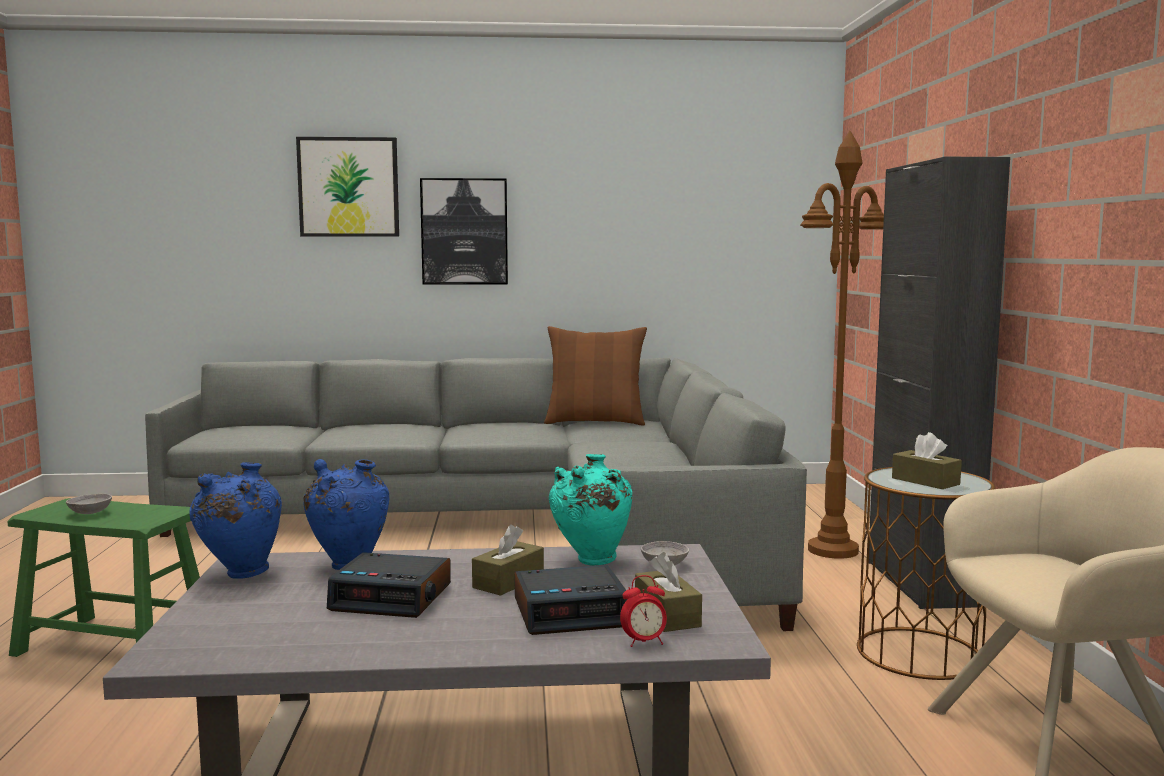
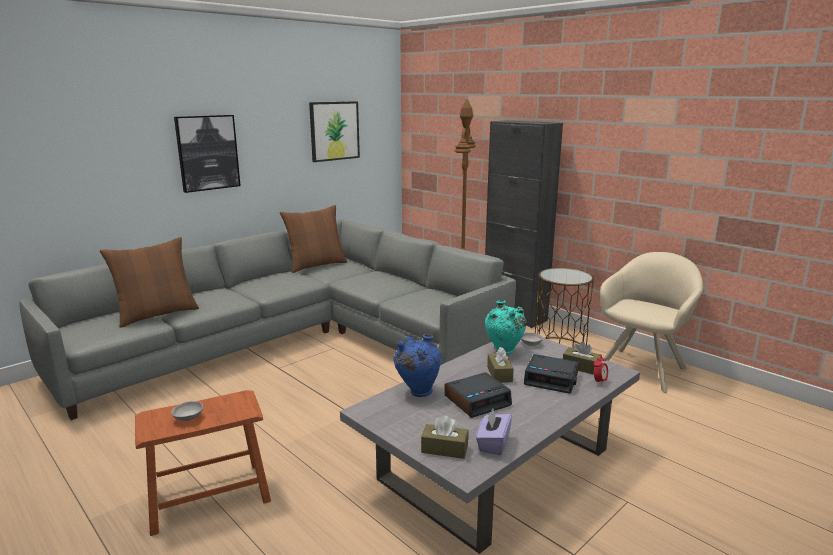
camera: 40 degrees left, 10 degrees up
green stool [7,498,200,657] -> brown stool [135,390,271,536]
blue vase [190,462,282,579] -> none
picture [296,137,399,237] -> picture moved to [309,101,360,162]
alarm clock [514,565,628,635] -> alarm clock turned 75 degrees clockwise [524,354,579,393]
brown tissue box [892,432,962,489] -> brown tissue box moved to [421,416,468,459]
none -> brown pillow [100,237,199,327]
none -> purple tissue box [476,409,512,455]

